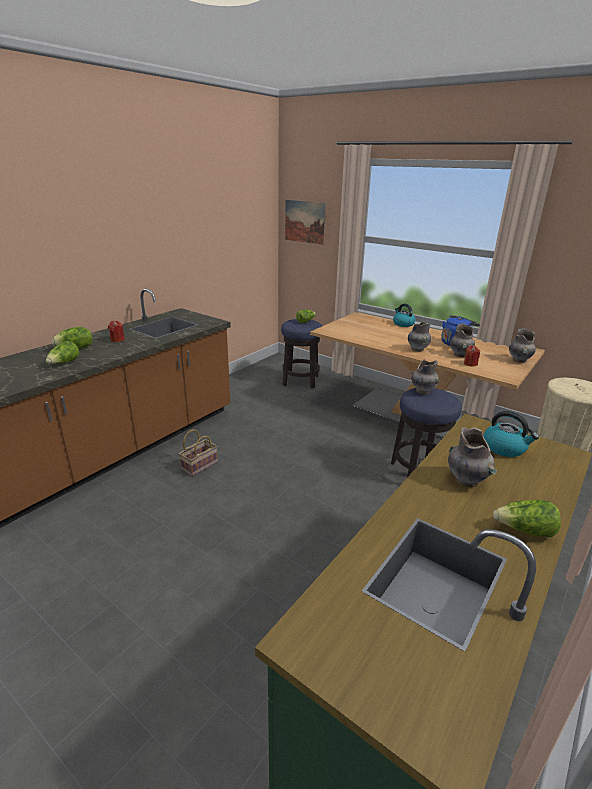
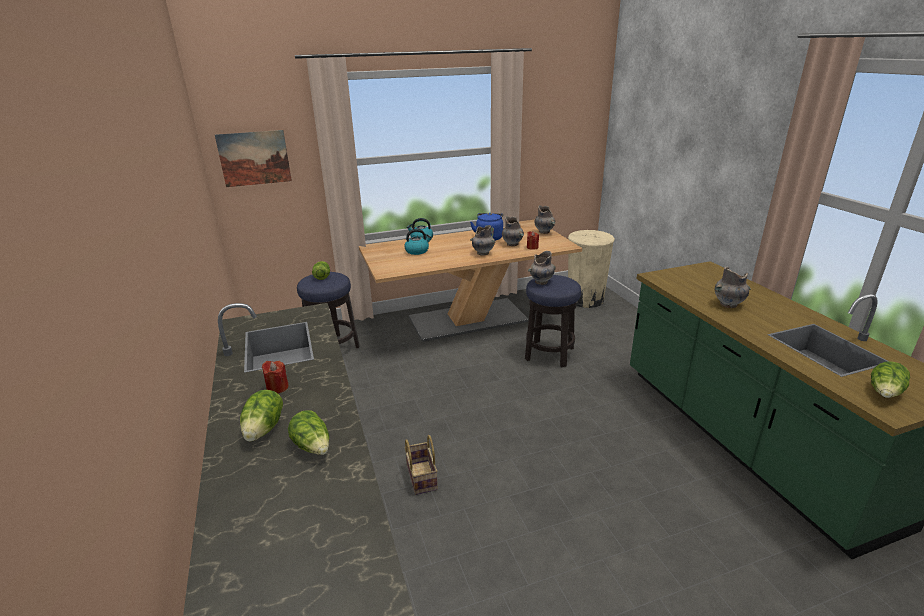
camera: 55 degrees left, 0 degrees up
kettle [484,411,539,457] -> kettle moved to [404,229,432,255]
lettuce [493,500,561,537] -> lettuce moved to [871,362,910,398]

